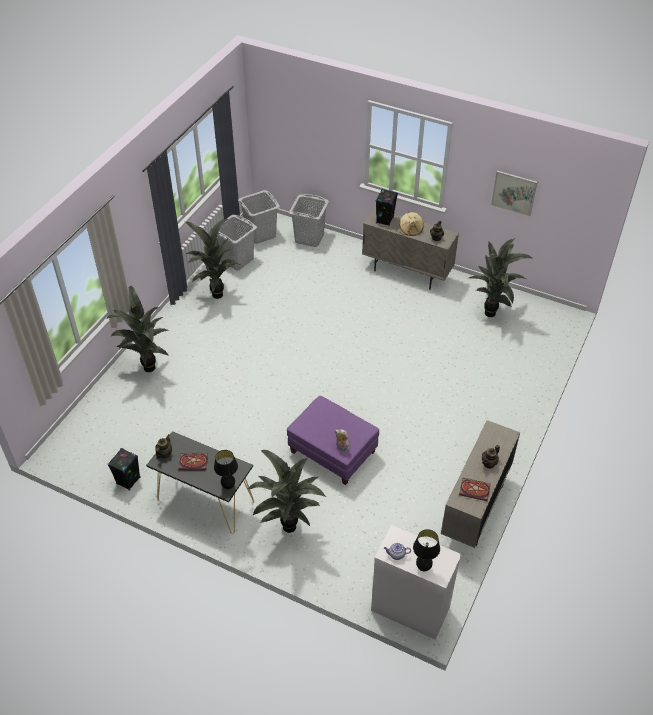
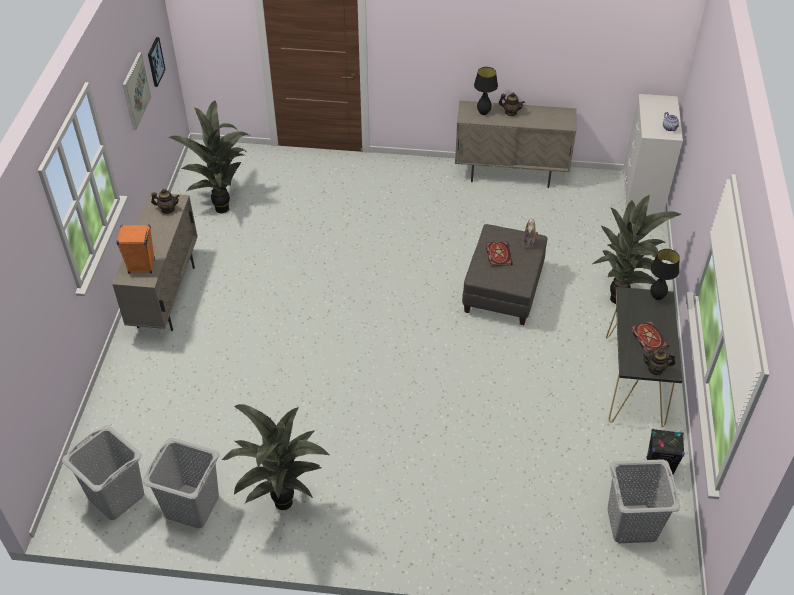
camera: 110 degrees left, 0 degrees up
potted plant [106,286,169,372] -> none
purple ottoman [287,396,379,485] -> grey ottoman [462,224,548,325]
grey laundry basket [289,194,329,247] -> grey laundry basket moved to [607,459,680,543]
black speaker [376,189,398,226] -> orange speaker [116,225,155,274]
beige hat [399,212,424,236] -> none
black table lamp [413,529,440,571] -> black table lamp moved to [474,67,498,115]
book [459,478,491,501] -> book moved to [486,242,513,267]
none -> picture [148,37,166,87]

